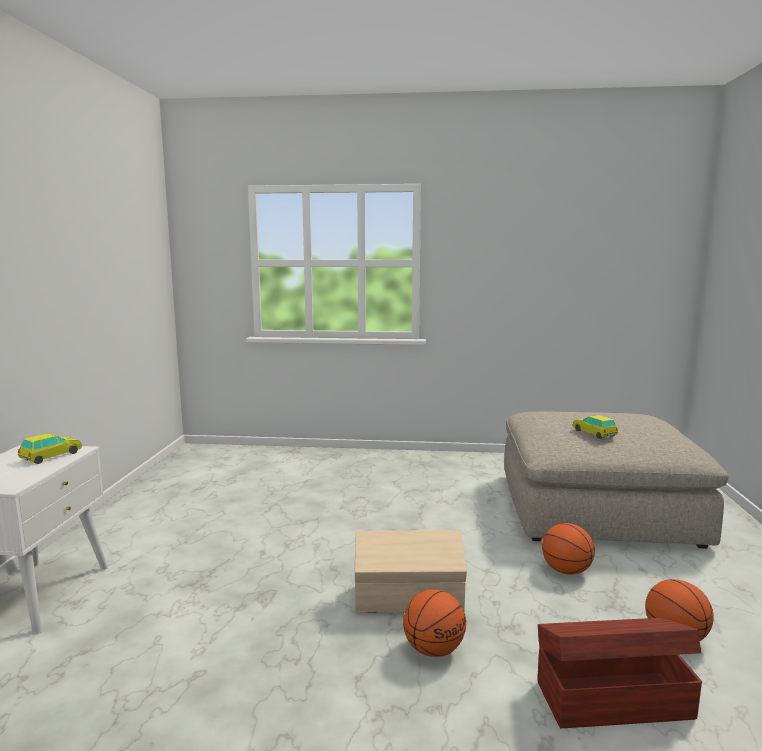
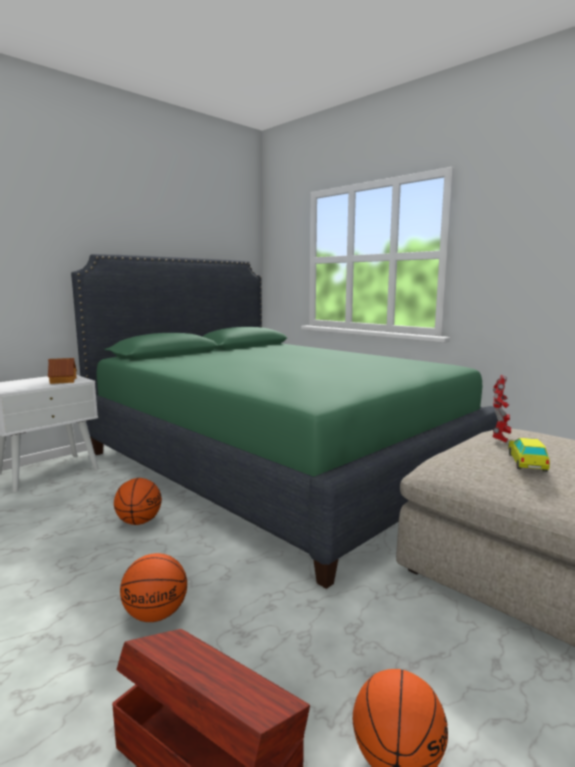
camera: 40 degrees right, 0 degrees up
toy car [18,434,82,464] -> toy house [48,358,77,384]
beige storage box [355,530,467,613] -> none
basketball [542,523,595,575] -> basketball moved to [114,478,162,525]
none -> green bed [71,254,503,589]
none -> toy robot [492,375,511,443]

